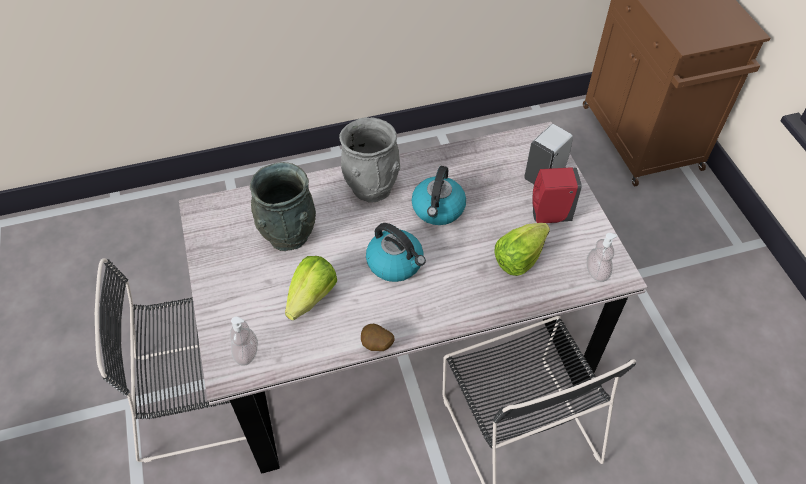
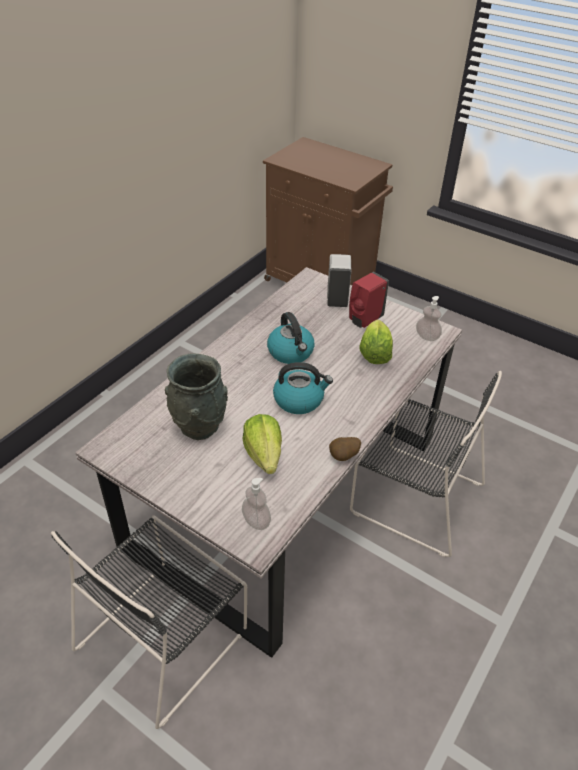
camera: 40 degrees left, 10 degrees down
grey vase [339,117,400,202] -> none

